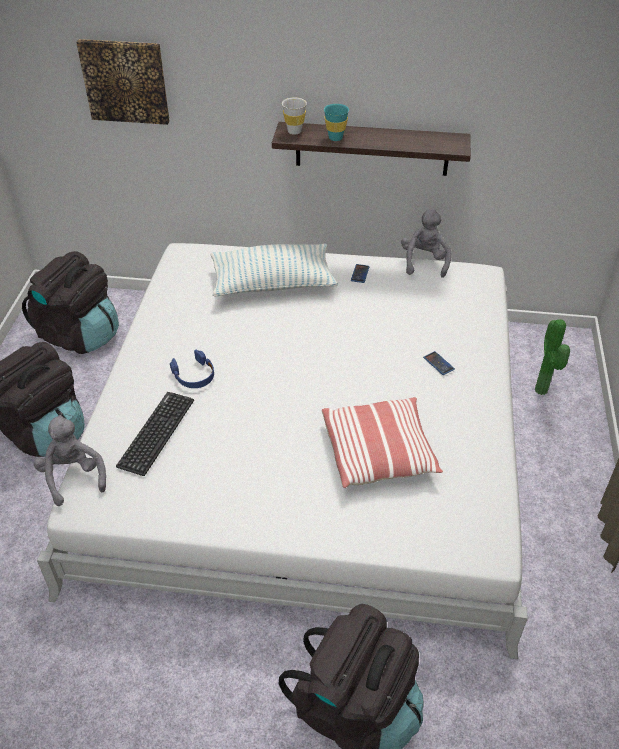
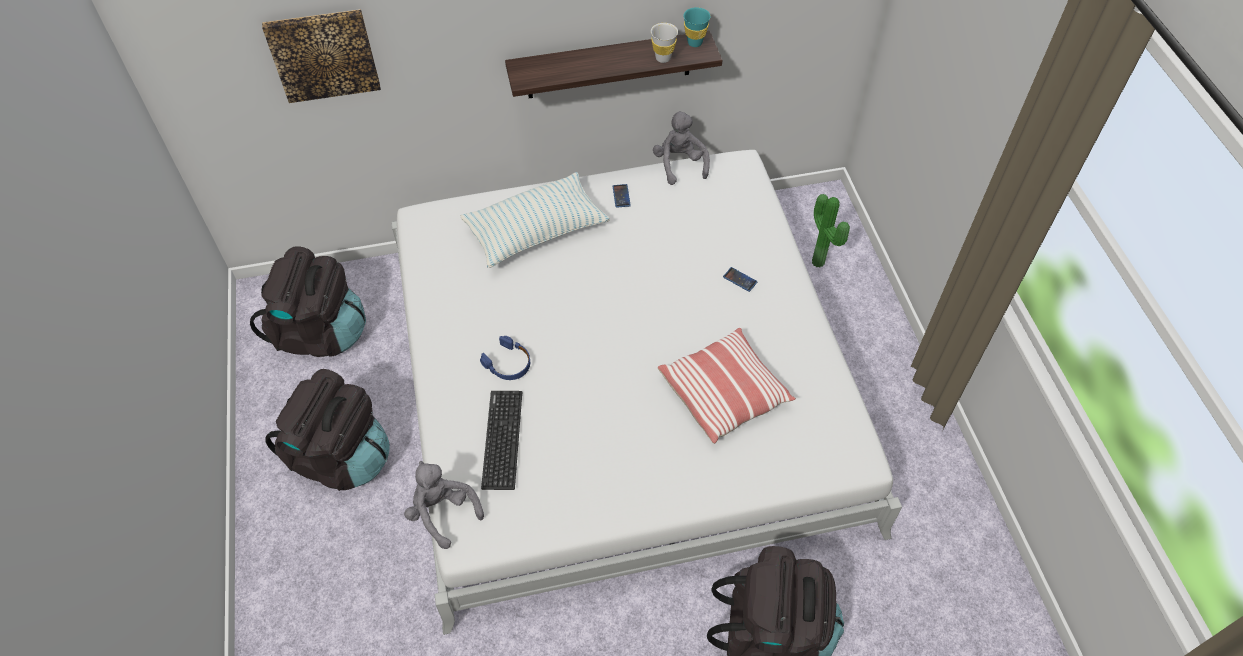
camera: 20 degrees left, 10 degrees up
white cup [282,98,307,135] -> white cup moved to [651,23,678,63]
turquoise cup [324,104,349,141] -> turquoise cup moved to [683,7,711,47]

